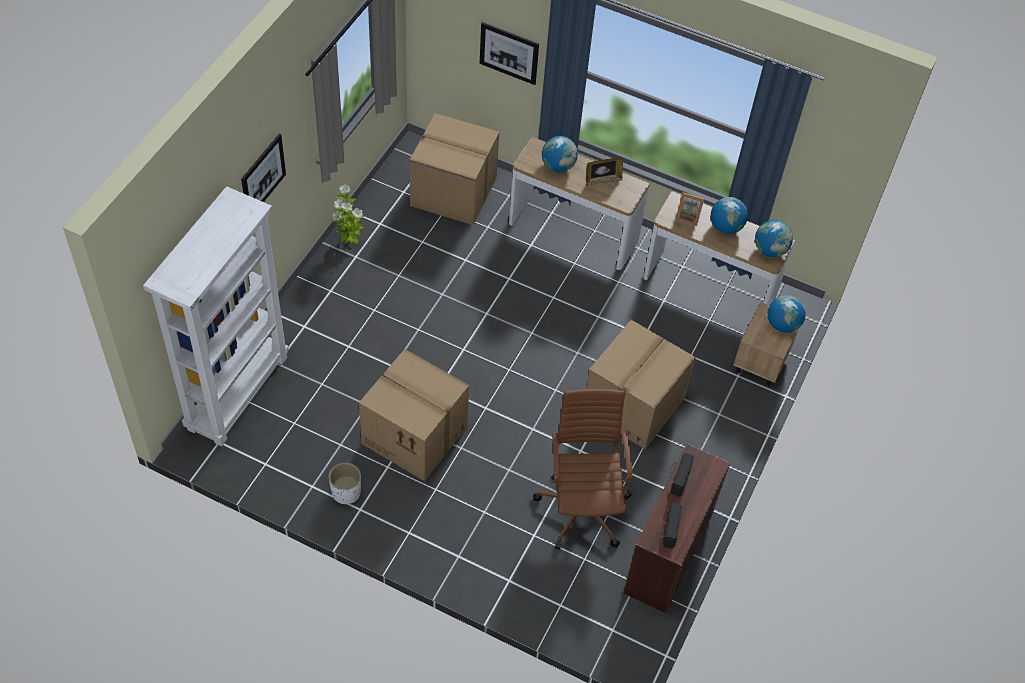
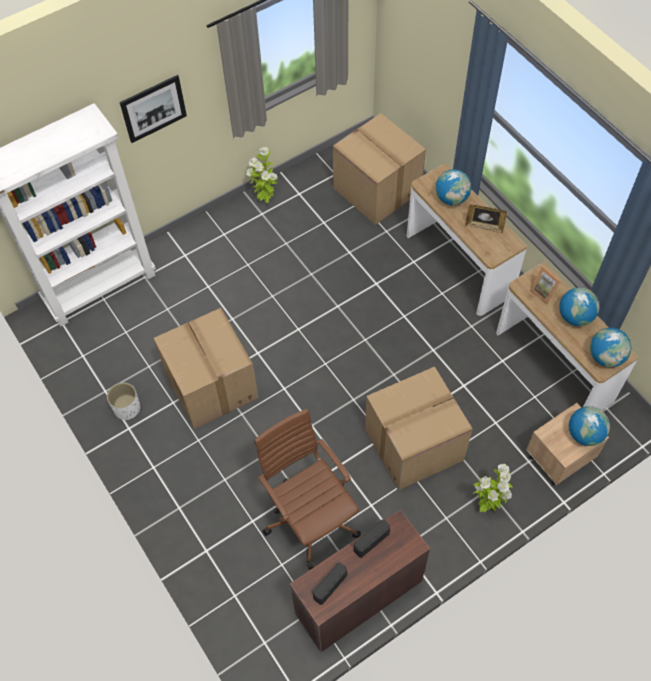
camera: 35 degrees right, 5 degrees up
picture [480,22,539,85] -> none
brown office chair [533,389,632,549] -> brown office chair turned 60 degrees counterclockwise [254,409,361,570]
none -> potted plant [473,464,513,512]

